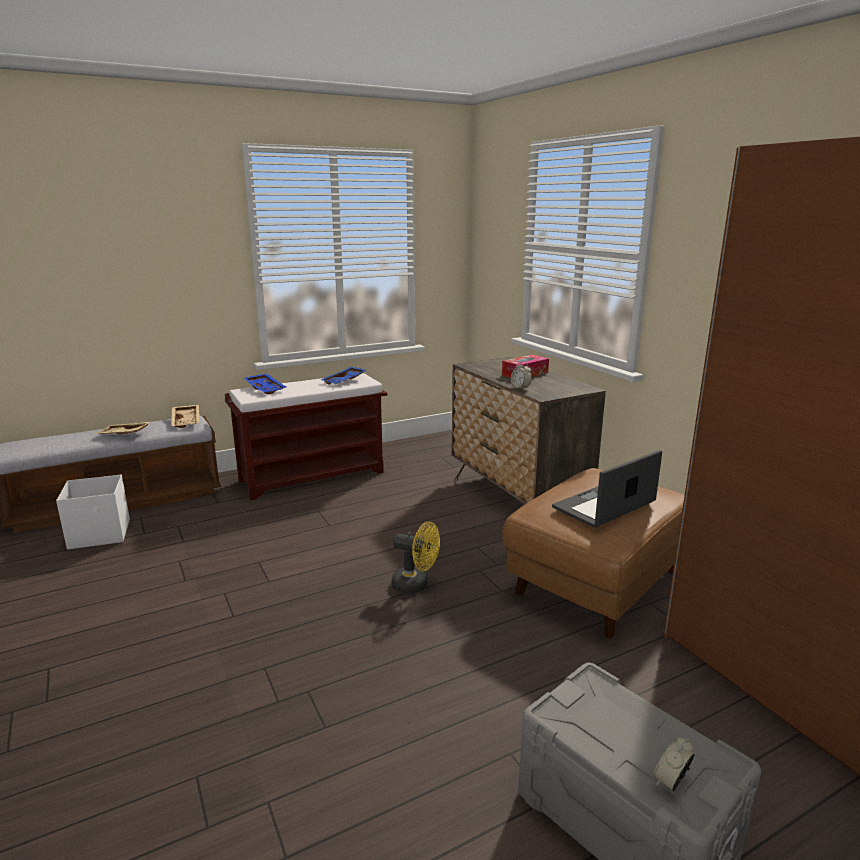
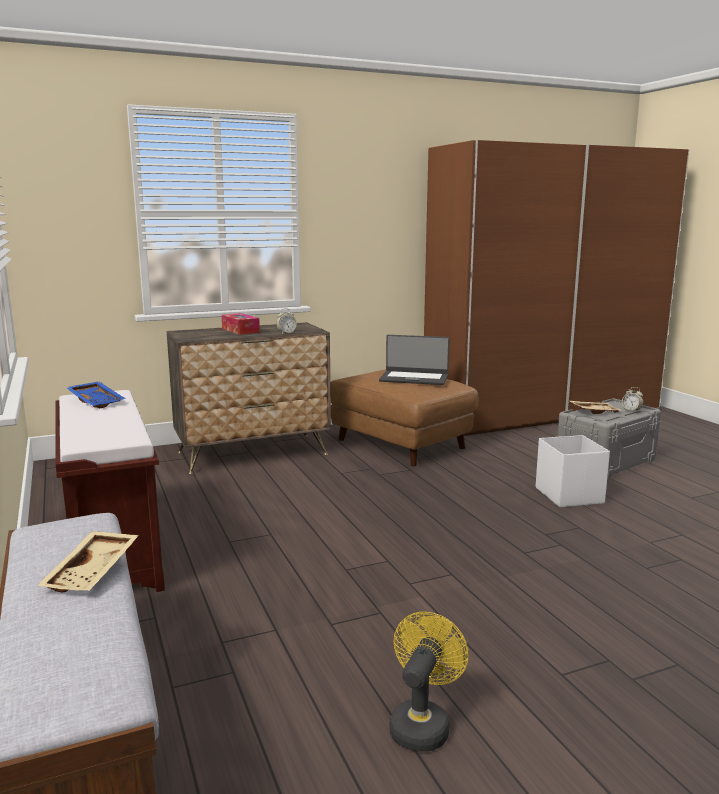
camera: 85 degrees left, 5 degrees down
white storage box [56,475,130,549] -> white storage box moved to [536,435,610,507]
beige tray [171,404,200,428] -> beige tray moved to [570,401,623,414]
blue tray [244,373,286,394] -> none
yellow fan [391,522,440,594] -> yellow fan moved to [389,612,469,752]
laptop [552,450,662,528] -> laptop turned 45 degrees counterclockwise [379,335,450,385]

